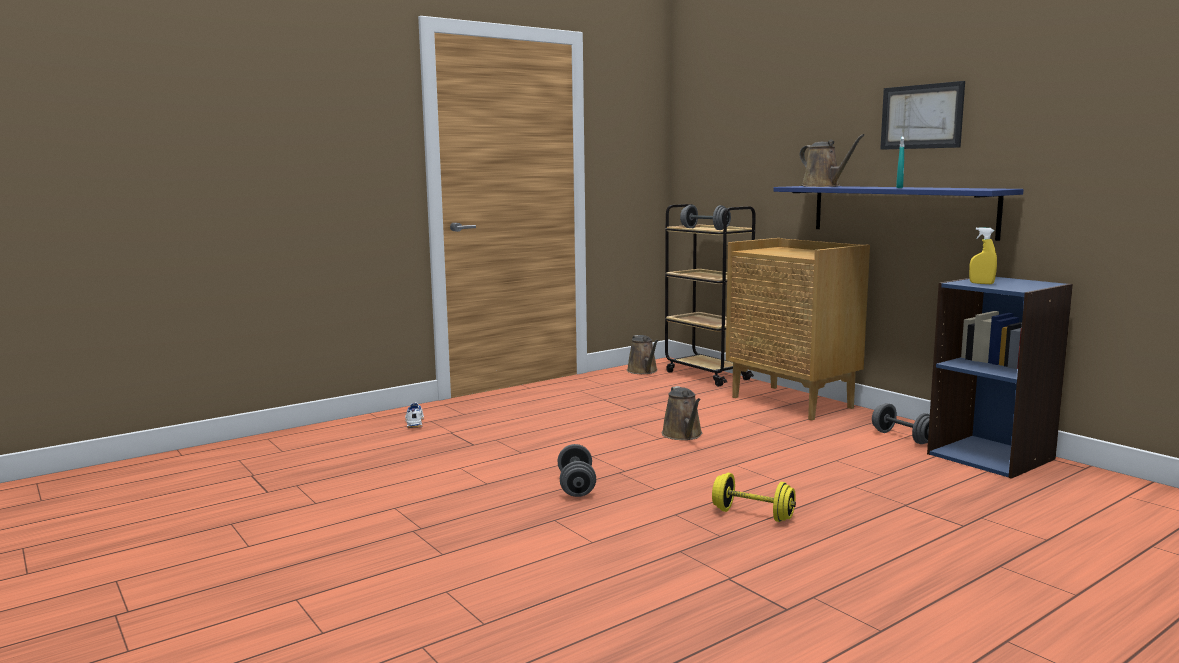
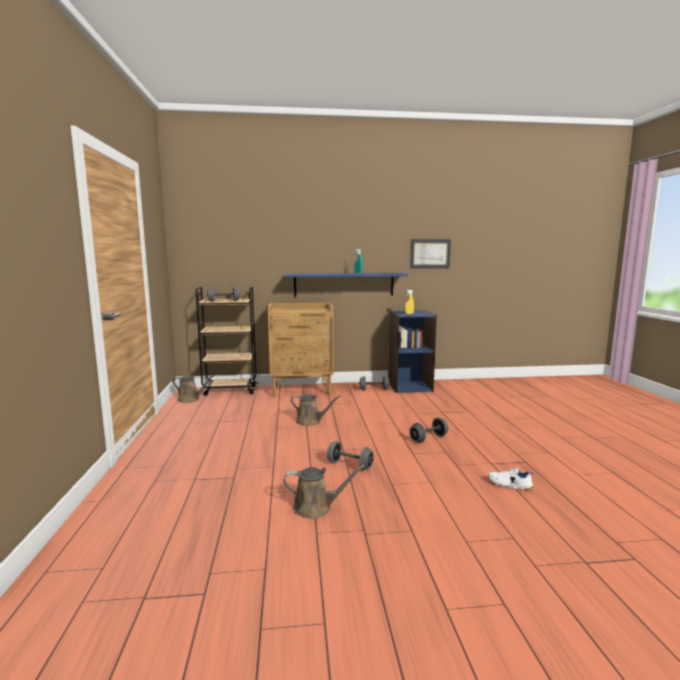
camera: 60 degrees left, 0 degrees up
white shoe [405,403,424,428] -> white shoe moved to [488,468,533,491]
yellow dumbbell [712,473,796,522] -> grey dumbbell [409,417,448,443]
brown watering can [799,134,865,187] -> brown watering can moved to [283,465,365,519]
picture [880,81,965,150] -> picture moved to [410,239,451,269]

